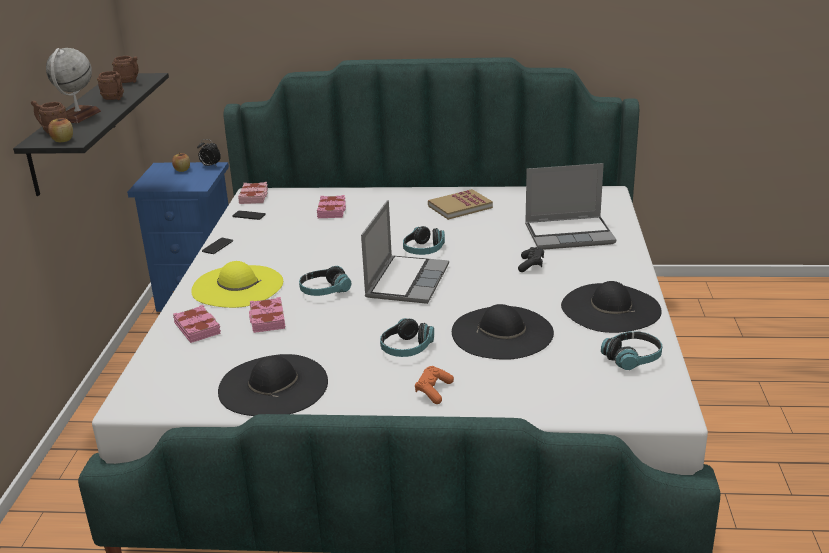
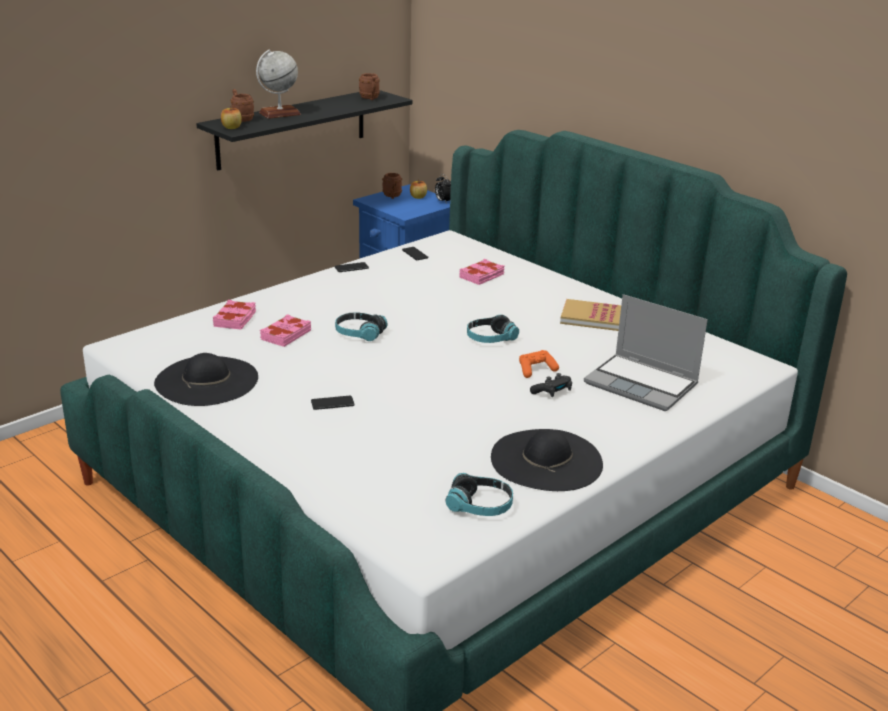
camera: 40 degrees right, 0 degrees up
brown mug [97,71,124,100] -> brown mug moved to [382,173,402,199]
yellow hat [191,261,283,308] -> none
pink book [238,182,268,204] -> none
laptop [361,200,449,304] -> none
headphones [380,318,434,357] -> phone [311,396,355,410]
orange game controller [415,366,454,404] -> orange game controller moved to [519,350,559,378]
black hat [452,304,554,360] -> none

